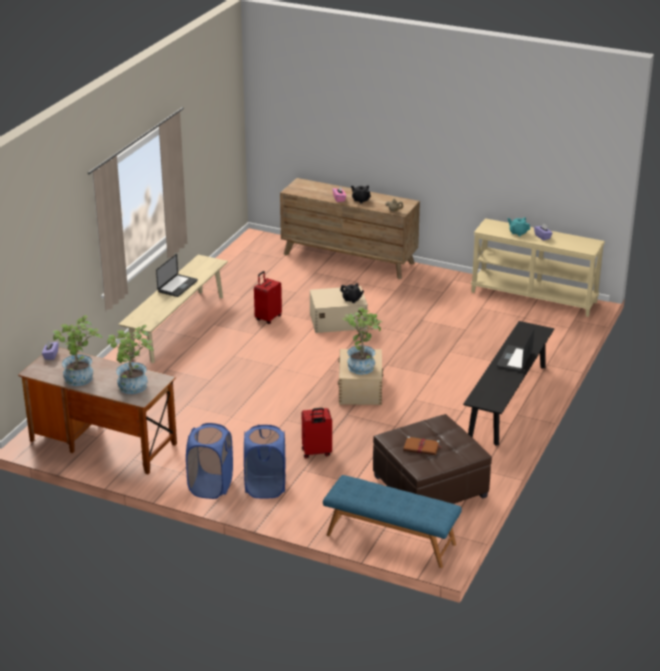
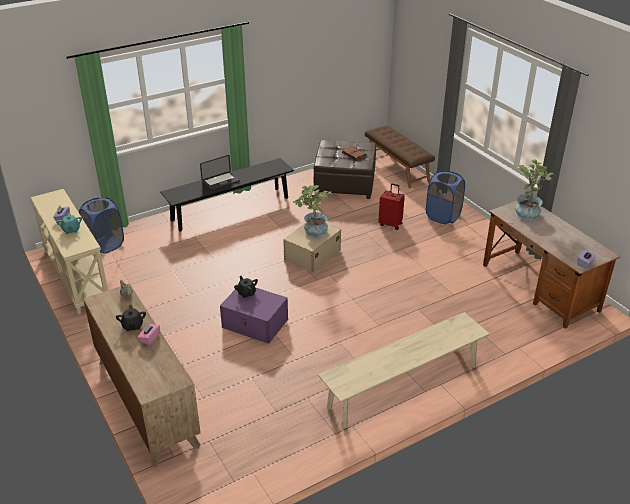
camera: 145 degrees left, 5 degrees up
potted plant [52,315,103,386] -> none
laptop [156,254,198,297] -> none
blue laundry basket [186,423,233,499] -> blue laundry basket moved to [79,198,124,254]
red suitcase [254,271,282,324] -> none
beige storage box [310,286,368,333] -> purple storage box [220,288,288,344]
blue bench [323,475,462,568] -> brown bench [365,125,435,189]

